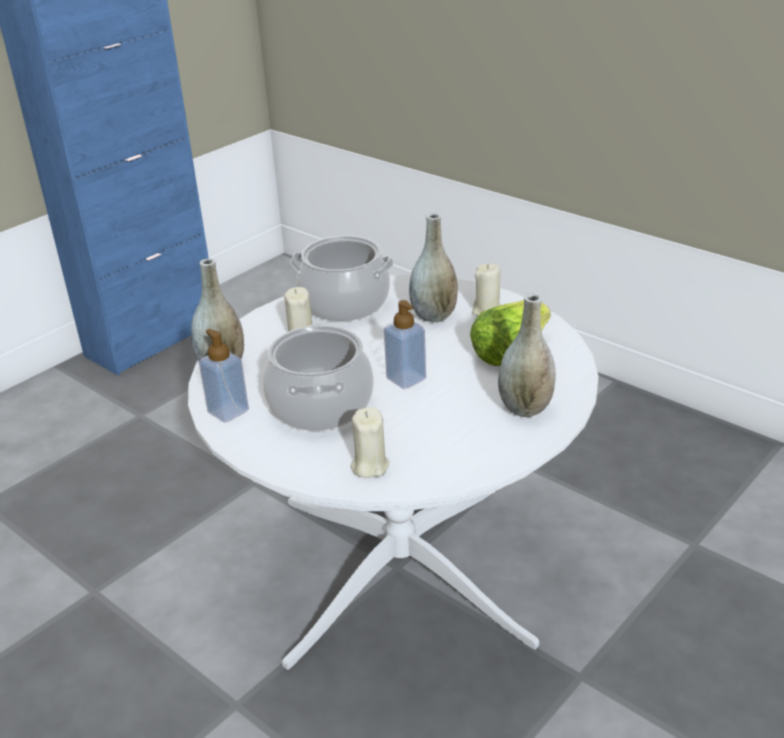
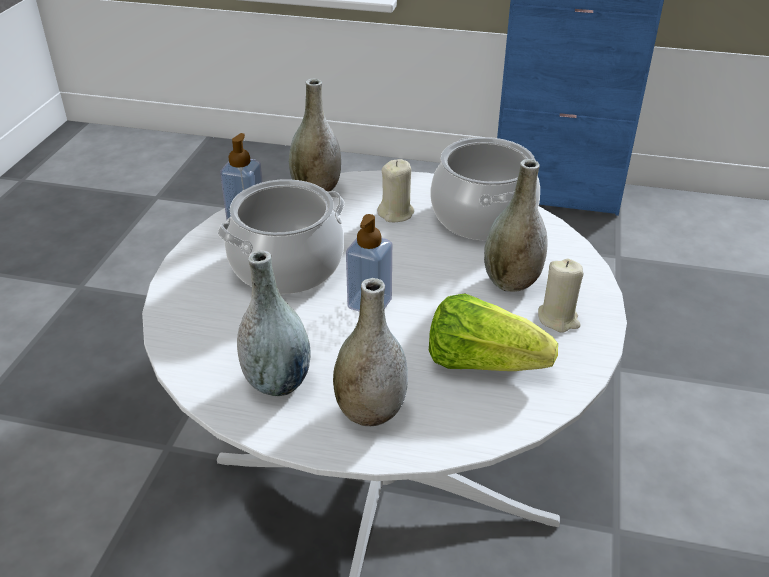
camera: 60 degrees right, 5 degrees up
beige candle [351,407,389,478] -> none
none -> grey vase [237,250,311,396]

